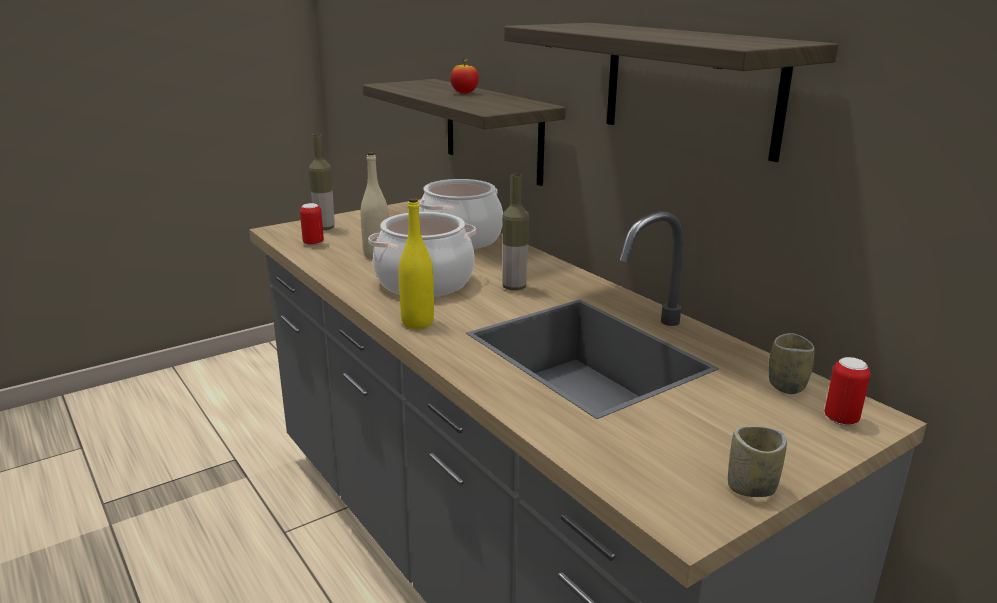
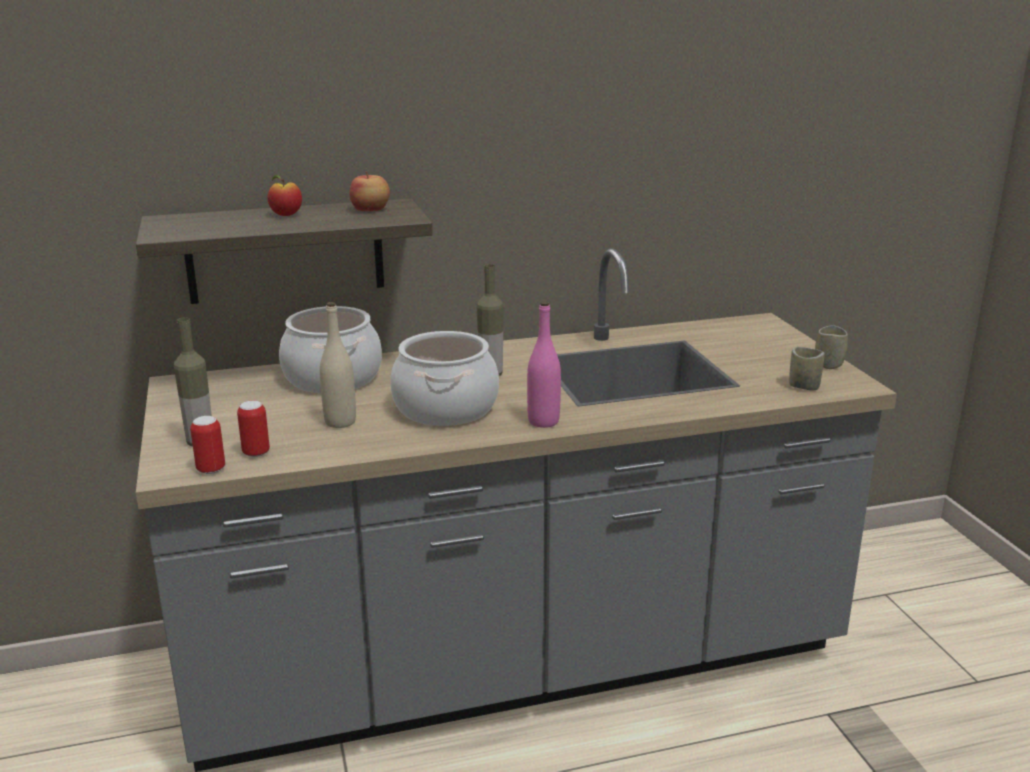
camera: 70 degrees left, 0 degrees up
yellow bottle [399,198,434,329] -> pink bottle [527,301,561,428]
shelf [504,23,839,162] -> none
cup [769,333,815,394] -> cup moved to [789,347,825,390]
can [825,357,870,426] -> can moved to [190,416,225,474]
none -> apple [349,171,390,211]

